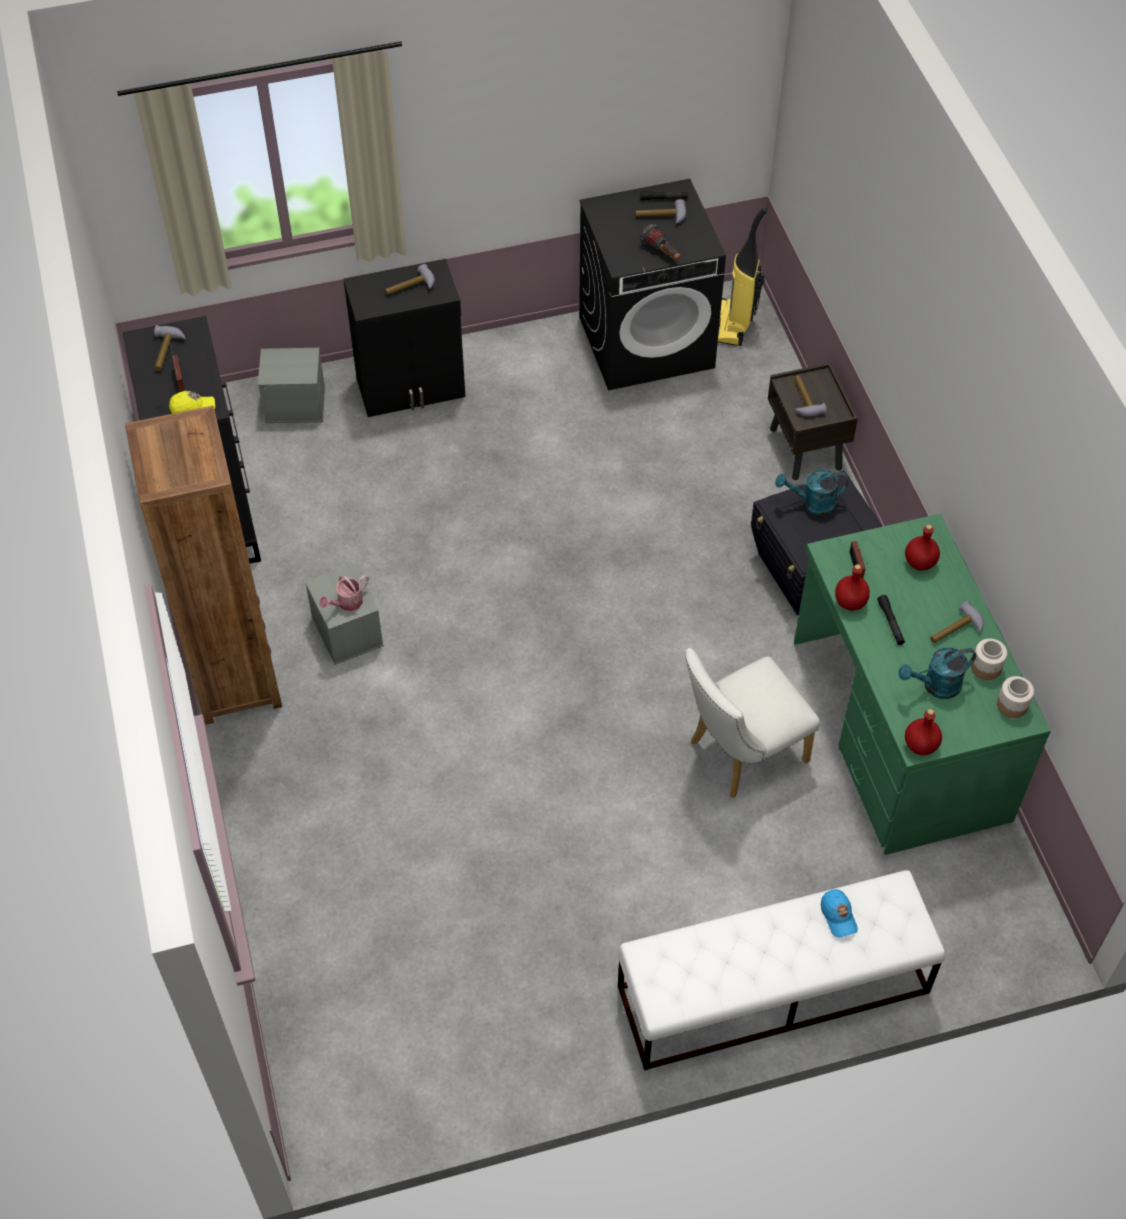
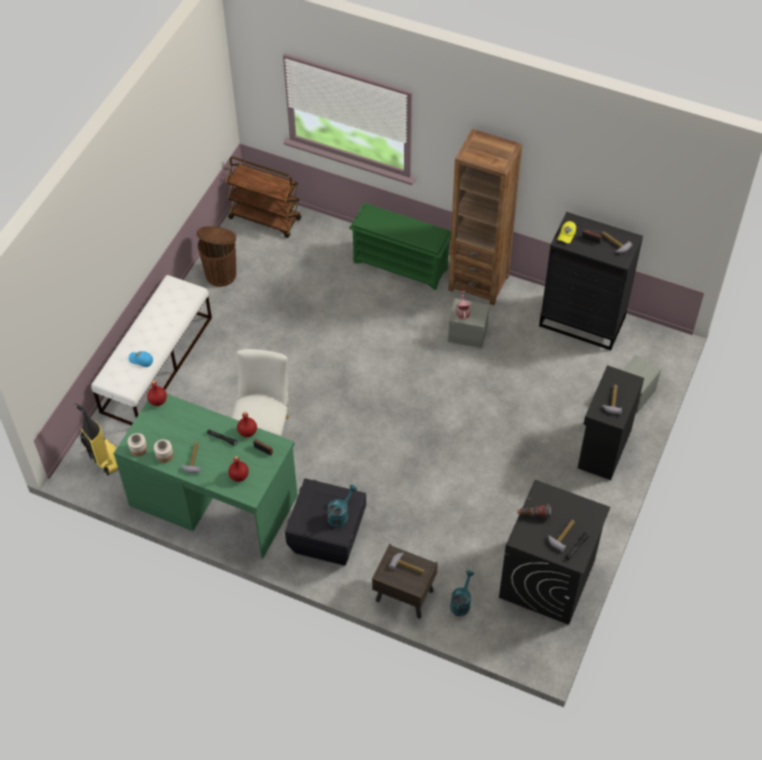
camera: 130 degrees right, 0 degrees up
vacuum cleaner [718,206,768,346] -> vacuum cleaner moved to [74,404,118,476]
turquoise watering can [899,647,976,699] -> turquoise watering can moved to [450,570,474,616]
none -> brown trash can [197,226,236,287]
none -> brown cart [226,157,302,238]
none -> green shoe rack [349,203,451,290]

